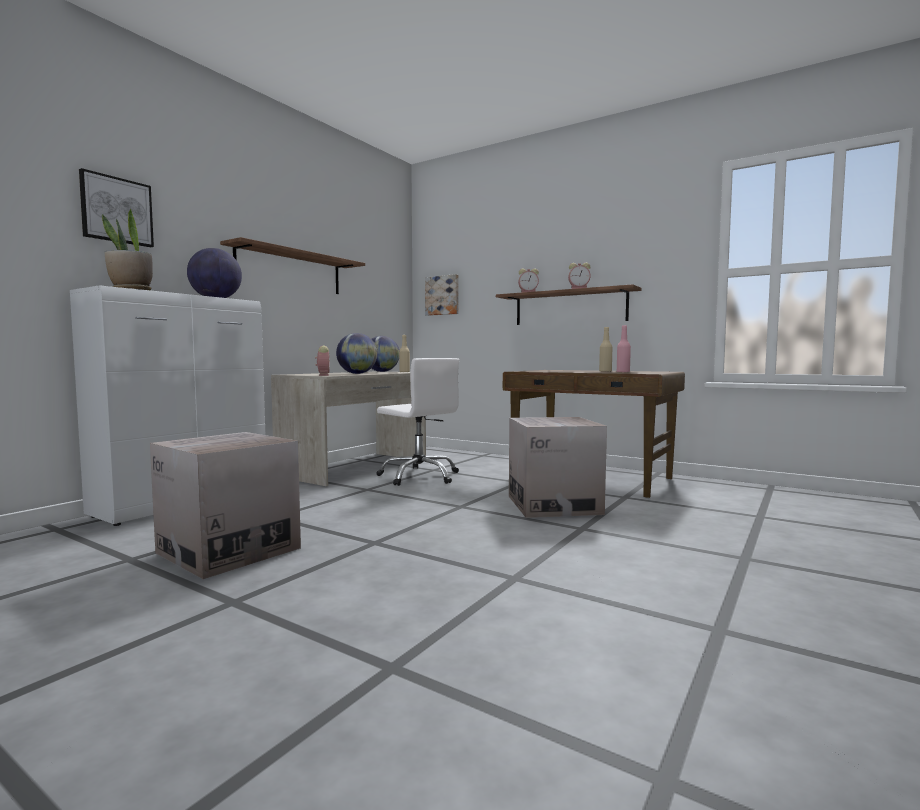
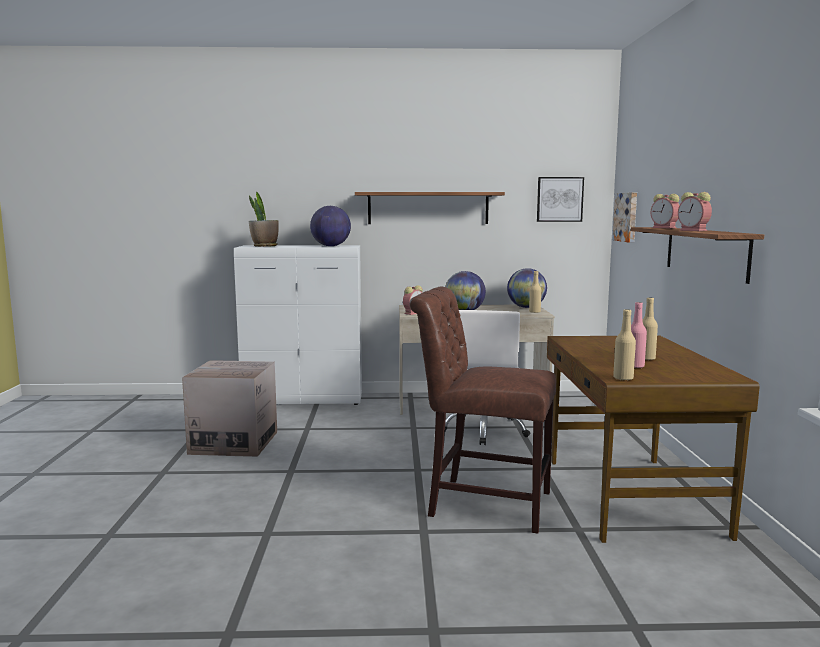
camera: 55 degrees right, 5 degrees up
picture [79,168,154,247] -> picture moved to [537,177,584,222]
cardboard box [509,417,607,518] -> brown chair [409,287,556,534]
none -> beige bottle [613,309,636,381]

